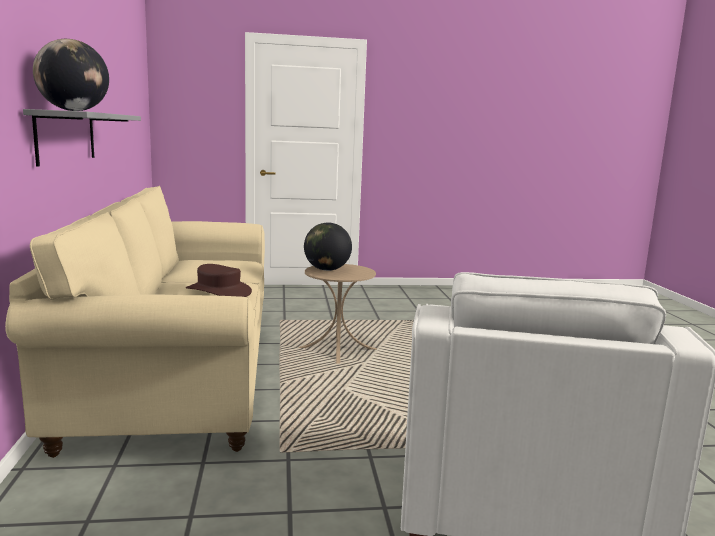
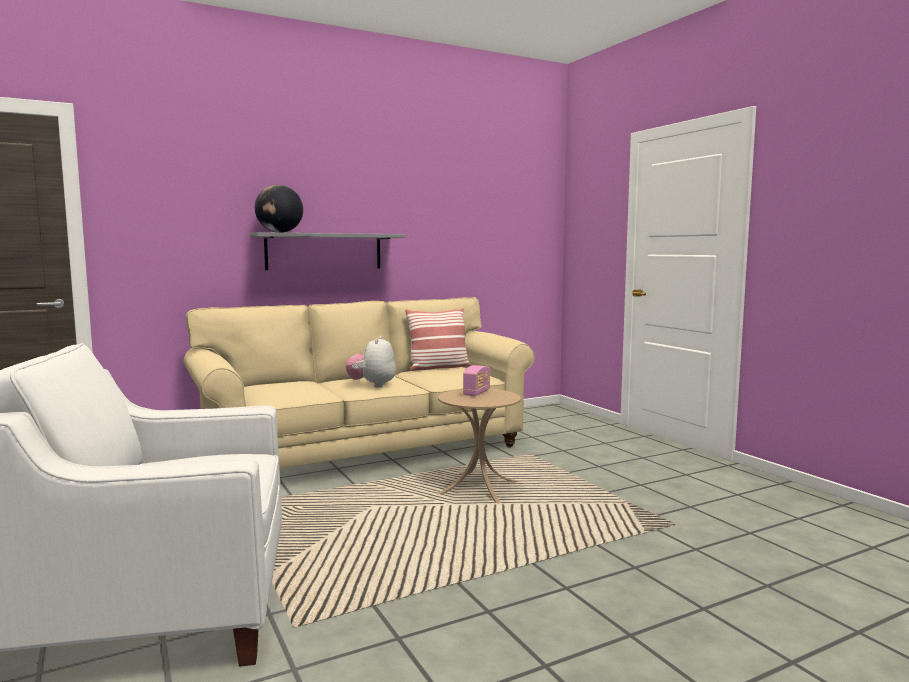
camera: 70 degrees right, 5 degrees down
brown hat [186,264,252,297] -> plush toy [346,336,396,388]
globe [304,223,352,271] -> radio [463,365,490,396]
none -> pillow [405,308,471,371]

